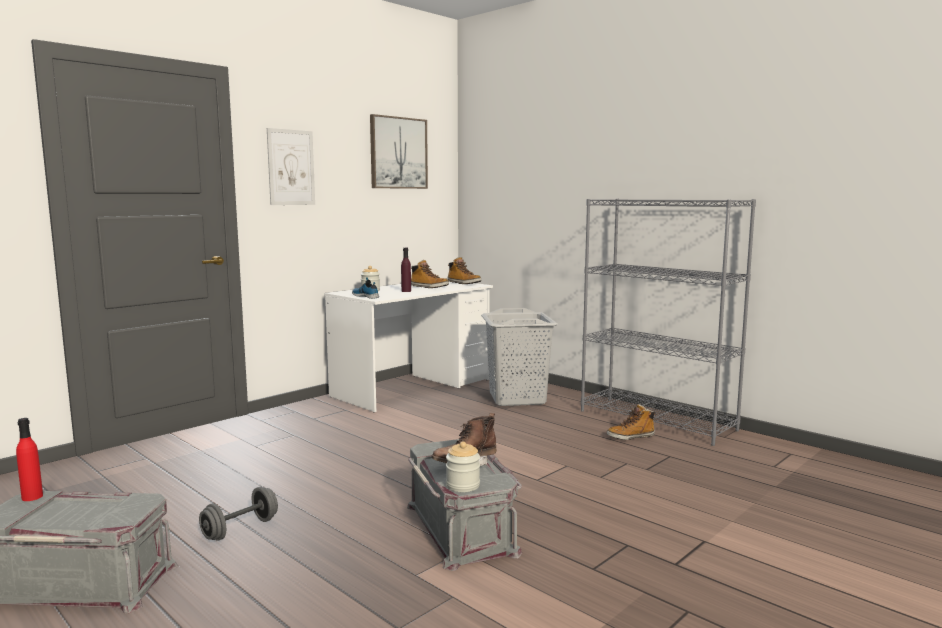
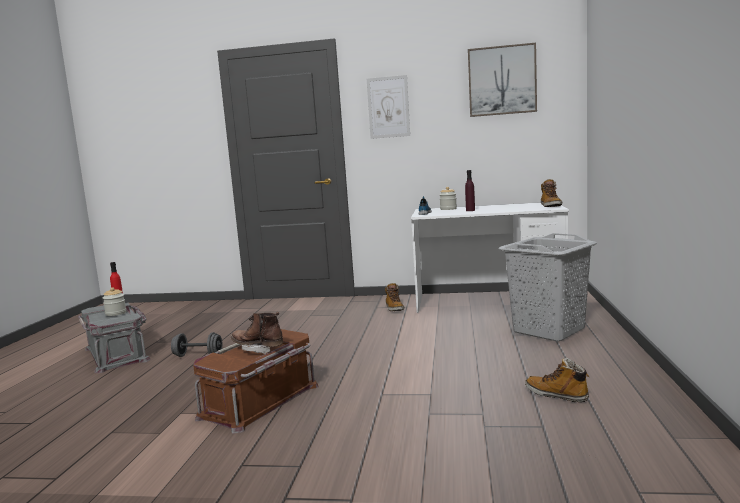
camera: 55 degrees right, 0 degrees up
grey storage box [407,439,522,571] -> brown storage box [193,329,319,434]
boot [411,260,449,288] -> boot moved to [385,283,404,311]
jar [446,442,480,492] -> jar moved to [103,287,126,316]
grey bookcase [581,199,756,446] -> none

